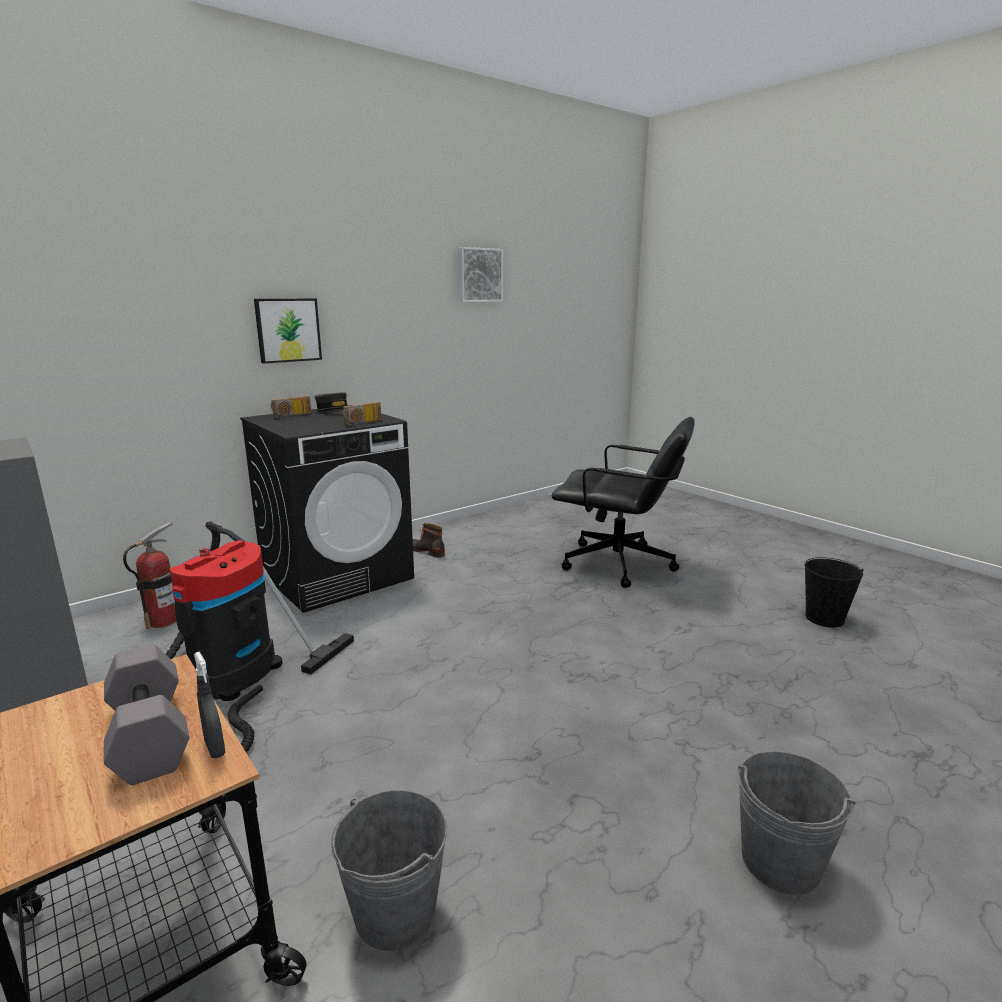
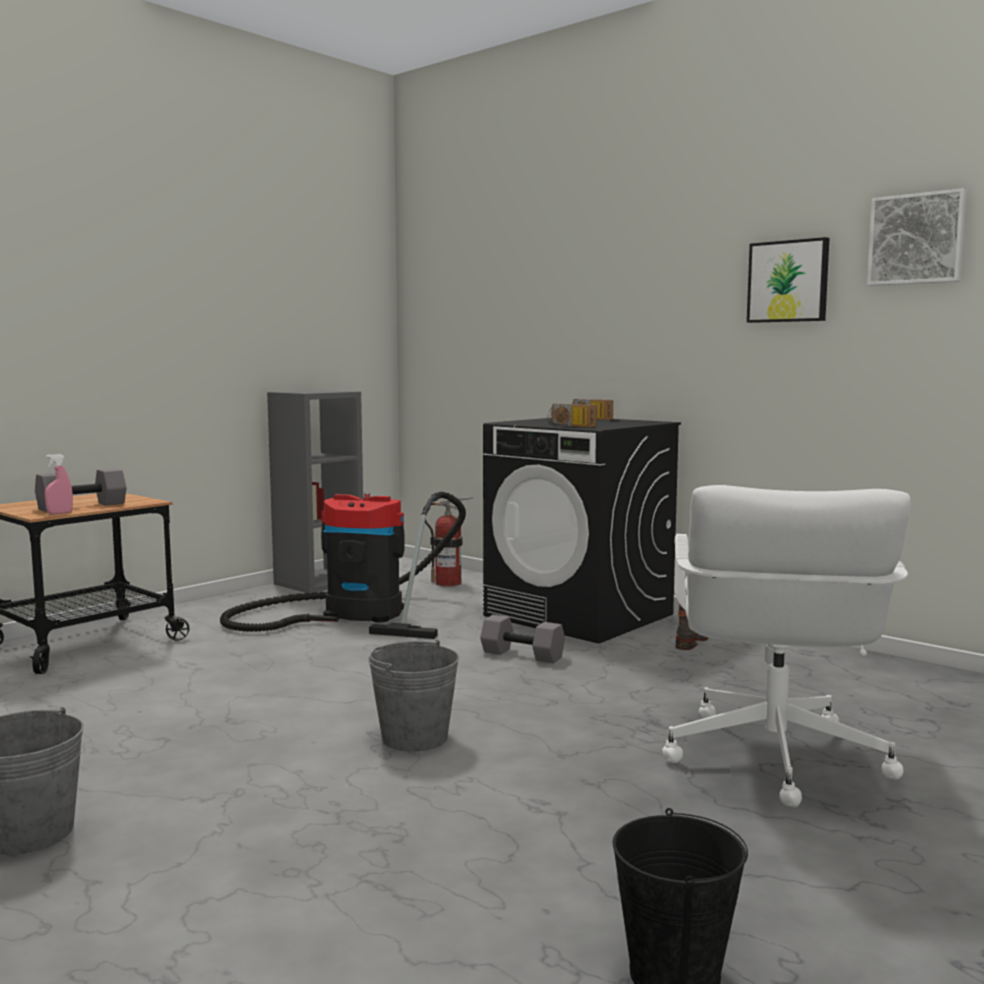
camera: 80 degrees right, 10 degrees down
grey spray bottle [194,652,225,758] -> pink spray bottle [45,454,73,514]
picture [254,298,322,364] -> picture moved to [747,237,829,323]
grey cap [315,392,347,415] -> none
grey bucket [331,790,447,951] -> grey bucket moved to [368,640,459,751]
black office chair [551,417,695,588] -> white office chair [662,485,911,807]
none -> grey dumbbell [480,615,565,663]

